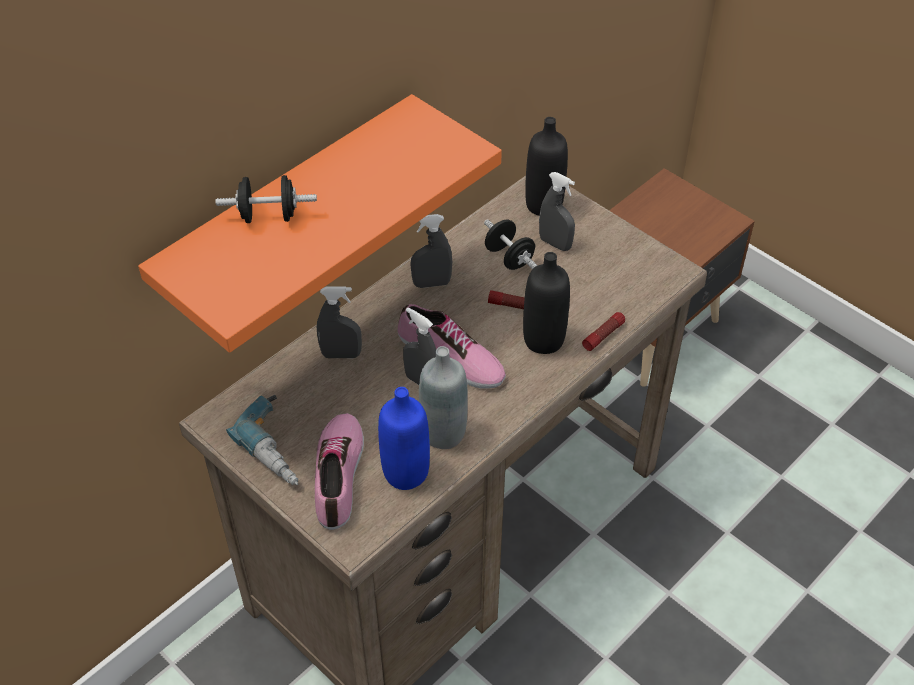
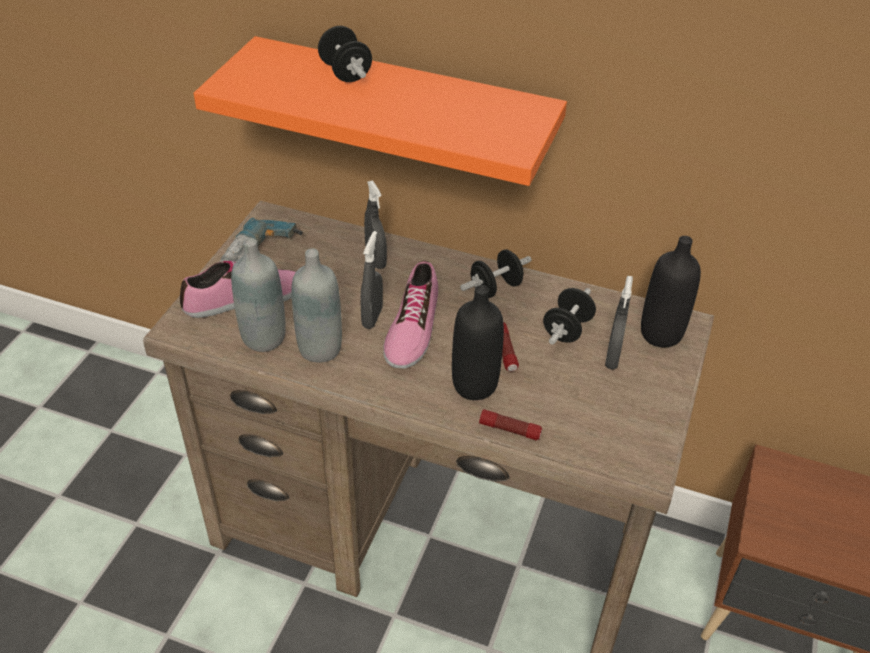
camera: 65 degrees right, 5 degrees down
blue bottle [378,387,430,490] -> grey bottle [231,238,286,352]
grey spray bottle [410,214,452,288] -> black dumbbell [460,249,532,298]

